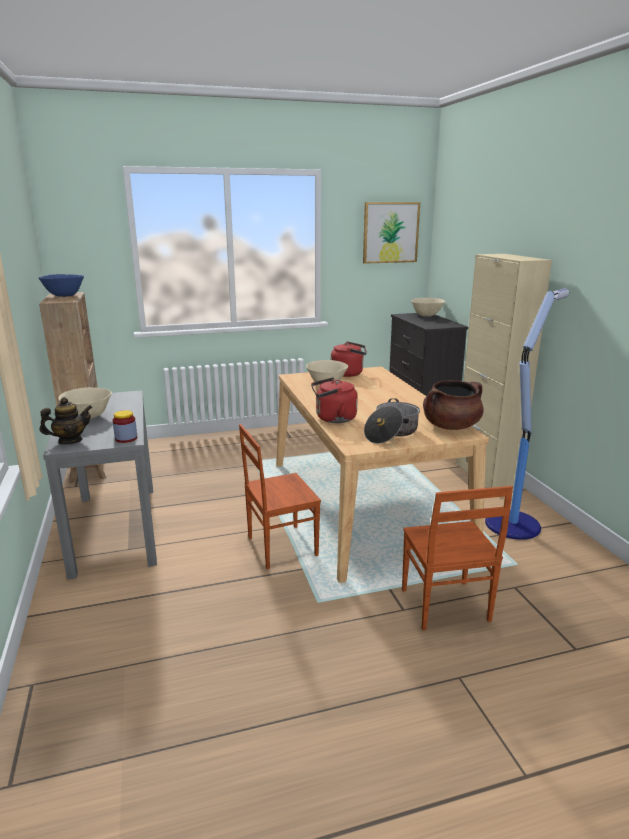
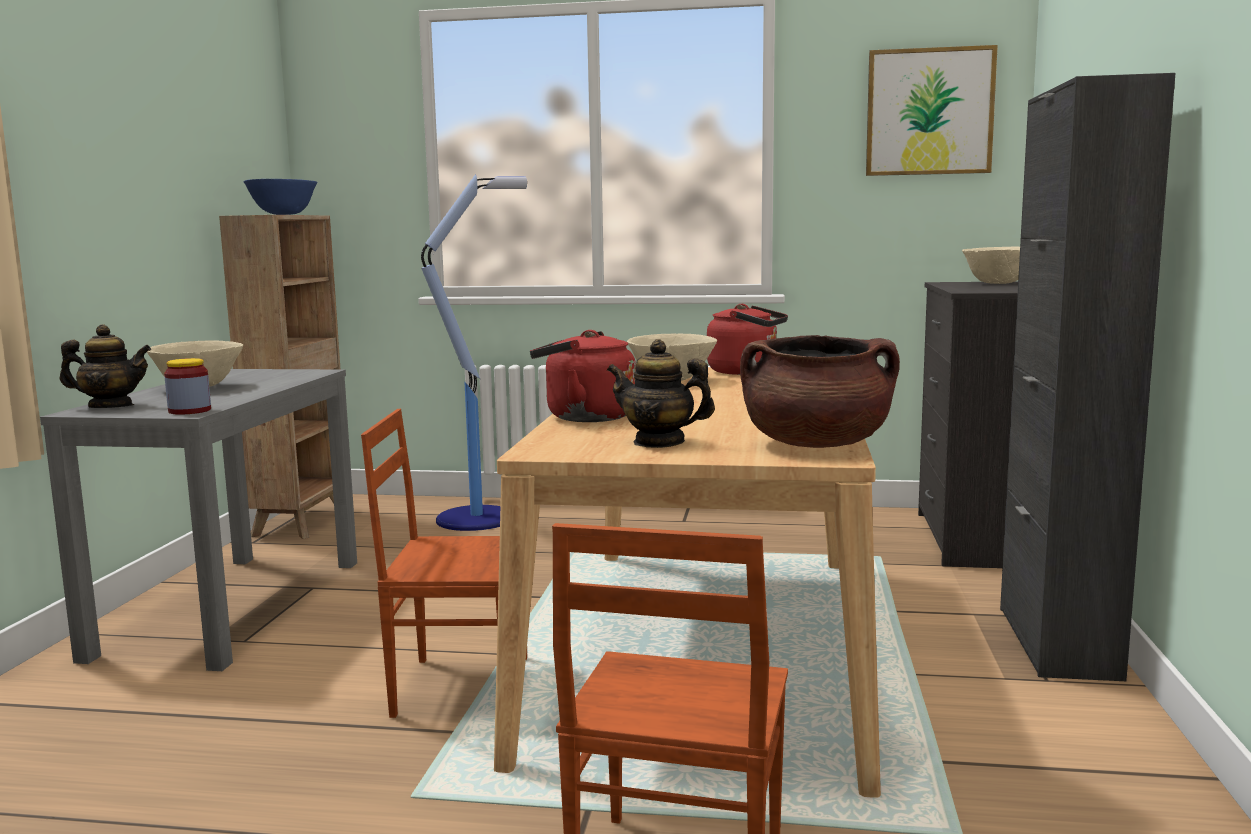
camera: 25 degrees right, 10 degrees down
cooking pot [364,398,420,444] -> teapot [607,339,715,448]
beige cabinet [456,254,552,490] -> black cabinet [1000,73,1175,681]
floor lamp [485,288,569,540] -> floor lamp moved to [421,174,527,531]

